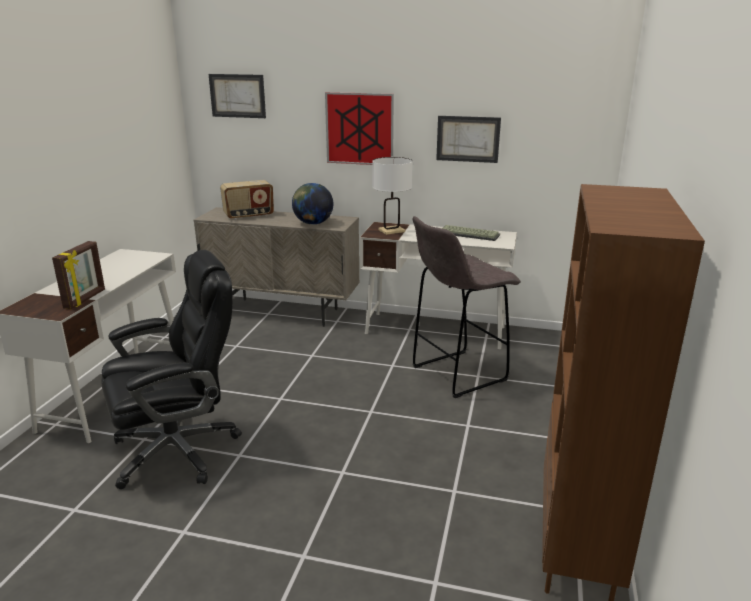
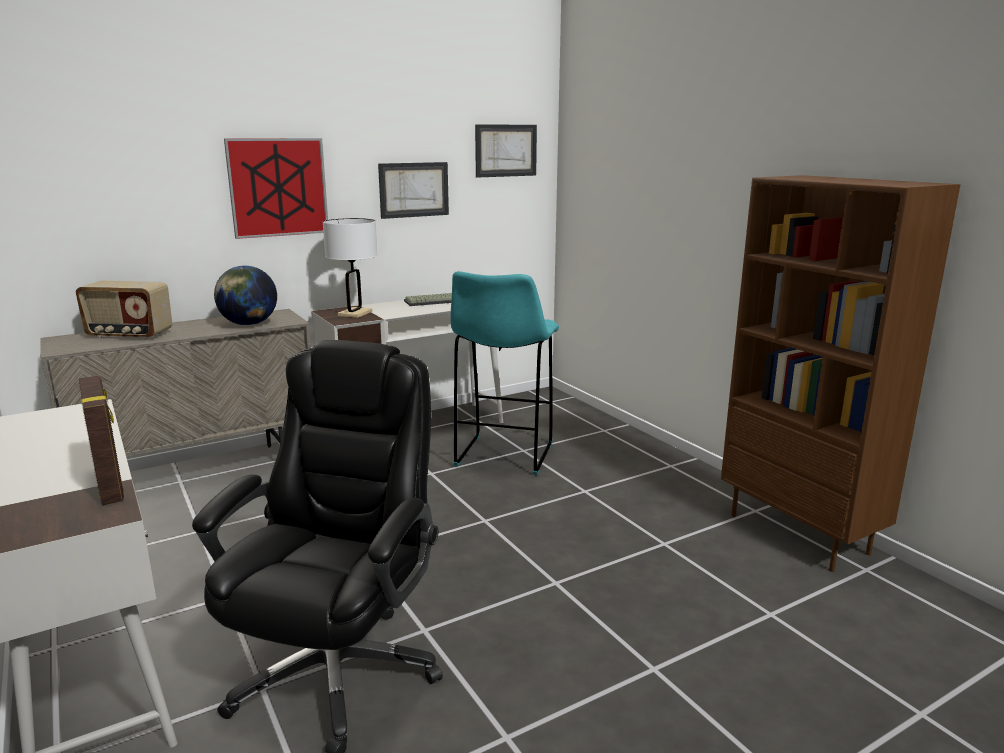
camera: 45 degrees left, 5 degrees down
picture [209,74,266,118] -> picture moved to [475,124,537,178]
radio [220,180,274,220] -> radio turned 75 degrees clockwise [76,281,172,340]
grey stool [413,216,521,398] -> turquoise stool [450,271,559,476]

